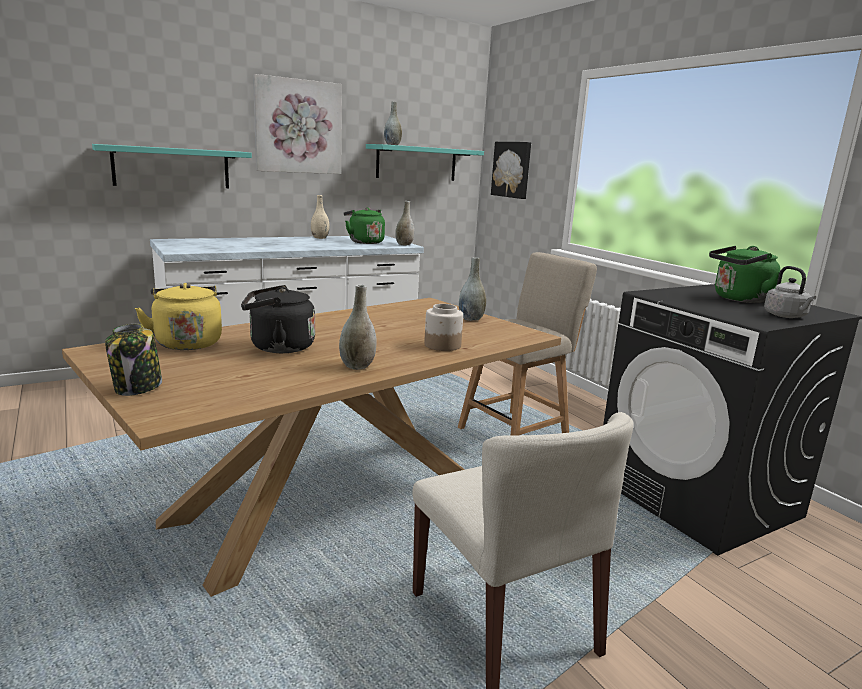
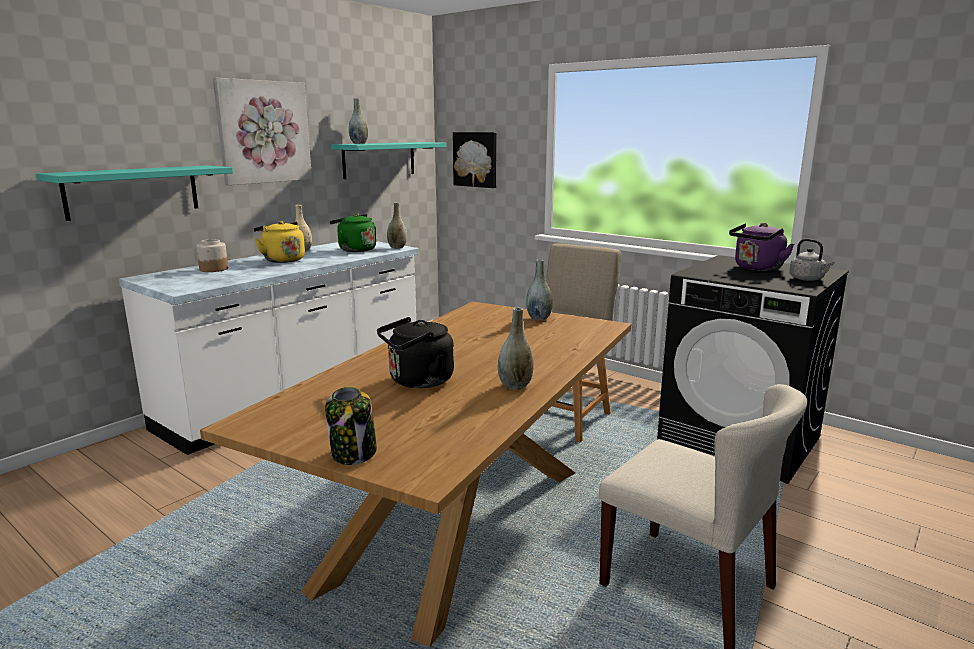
camera: 20 degrees left, 0 degrees up
yellow kettle [135,283,222,350] -> yellow kettle moved to [254,221,305,263]
jar [424,304,463,351] -> jar moved to [196,239,228,272]
green kettle [709,246,780,303] -> purple kettle [729,223,794,271]

